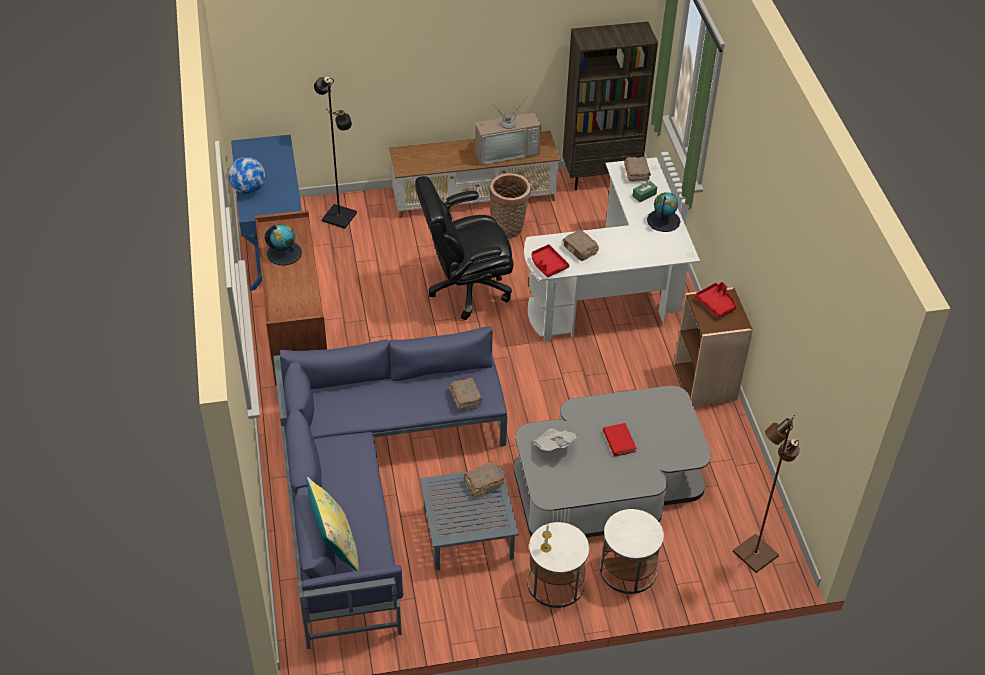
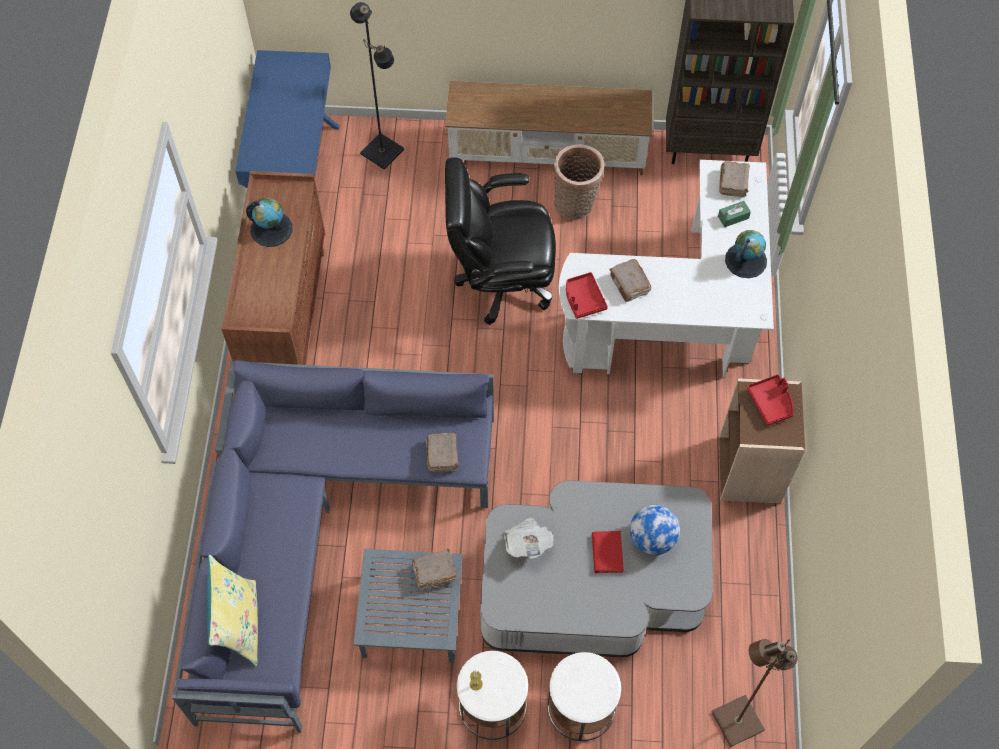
camera: 15 degrees right, 15 degrees up
globe [228,157,265,194] -> globe moved to [630,505,680,555]
television [475,95,541,165] -> none

